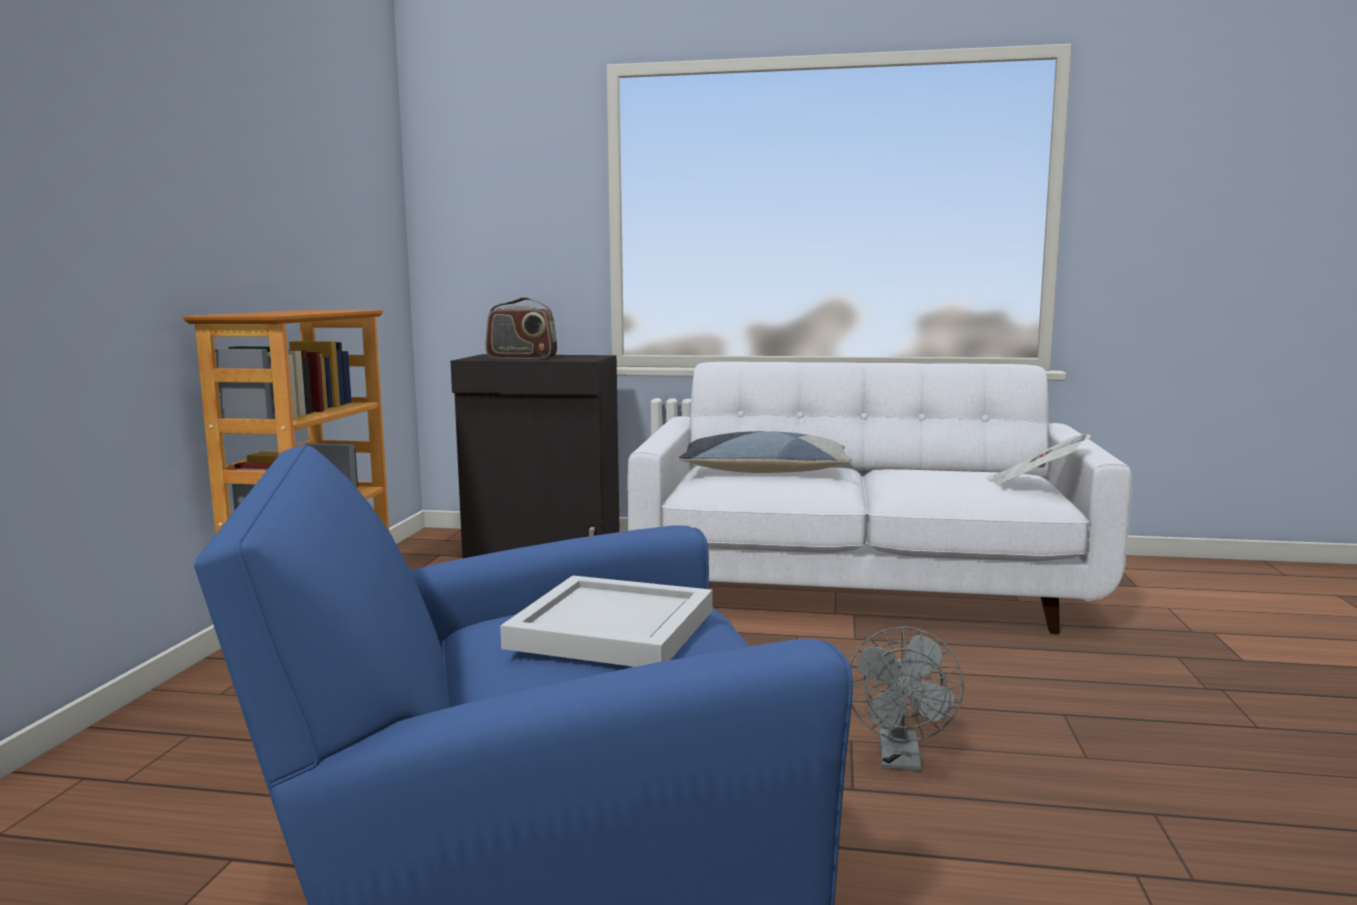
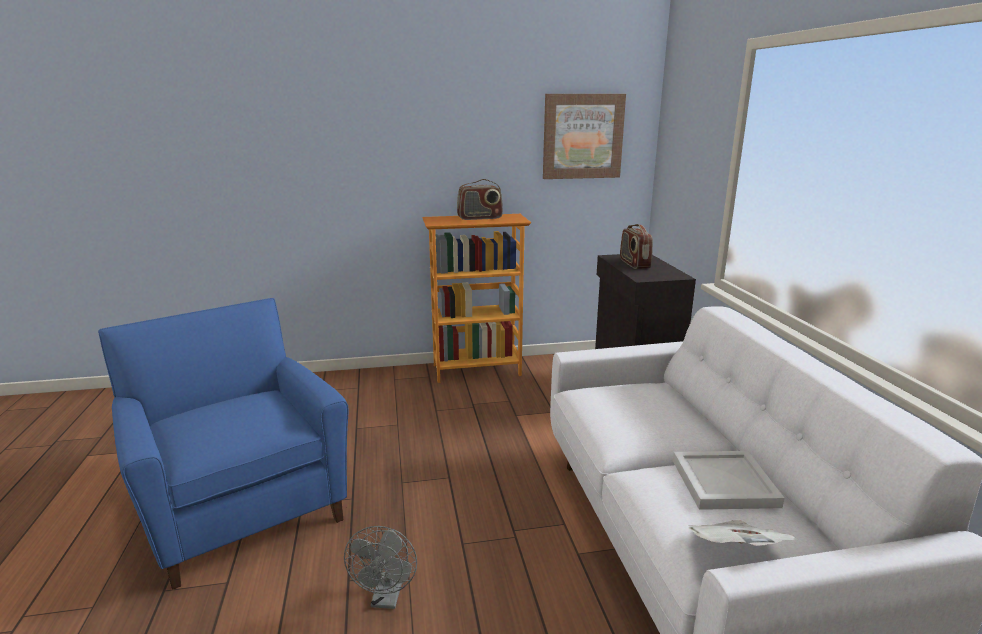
camera: 70 degrees right, 10 degrees up
white tray [500,575,713,667] -> white tray moved to [673,451,785,510]
pillow [679,431,852,473] -> none
grey fan [849,627,964,771] -> grey fan turned 75 degrees counterclockwise [344,526,417,609]
none -> radio [457,179,503,220]
none -> picture [543,94,626,179]

